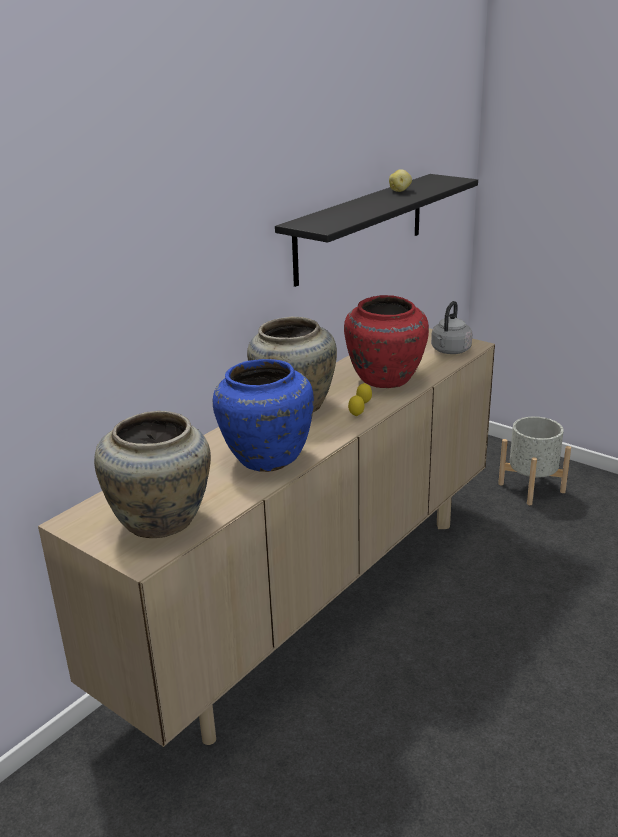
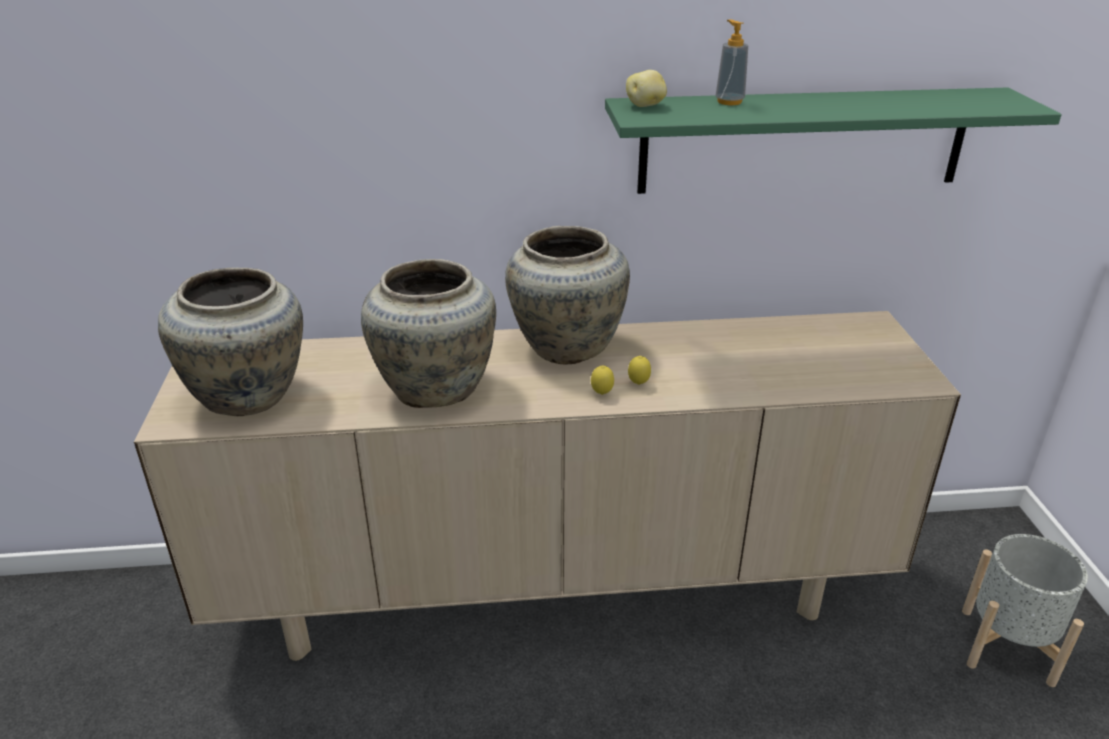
camera: 45 degrees right, 5 degrees up
blue vase [213,359,314,472] -> beige vase [361,259,496,408]
black shelf [275,174,478,287] -> green shelf [605,87,1062,194]
red vase [344,295,429,388] -> none
potato [389,169,412,192] -> potato moved to [626,70,667,107]
grey kettle [431,301,472,354] -> none
none -> soap dispenser [715,20,748,105]

